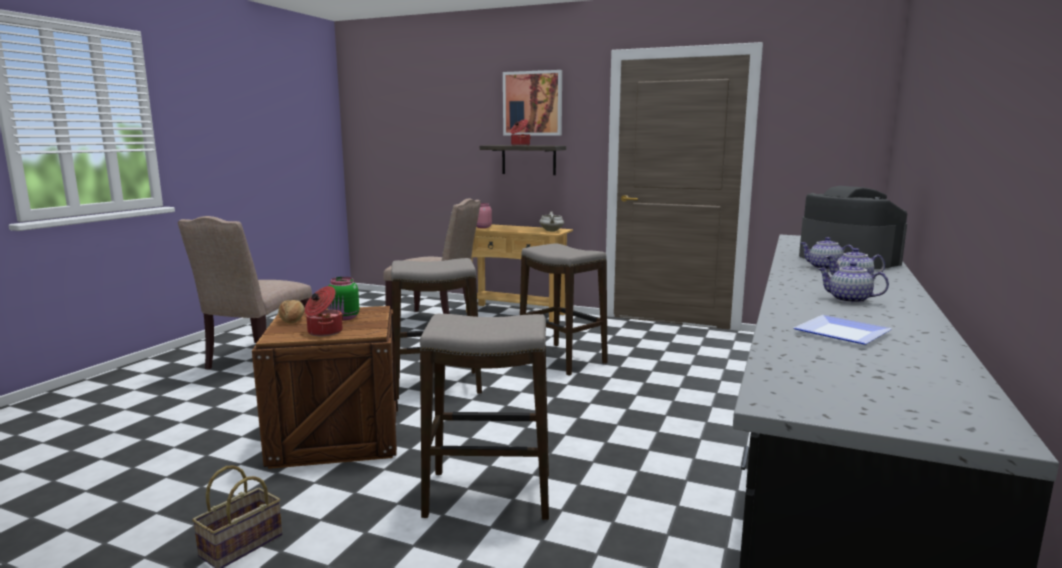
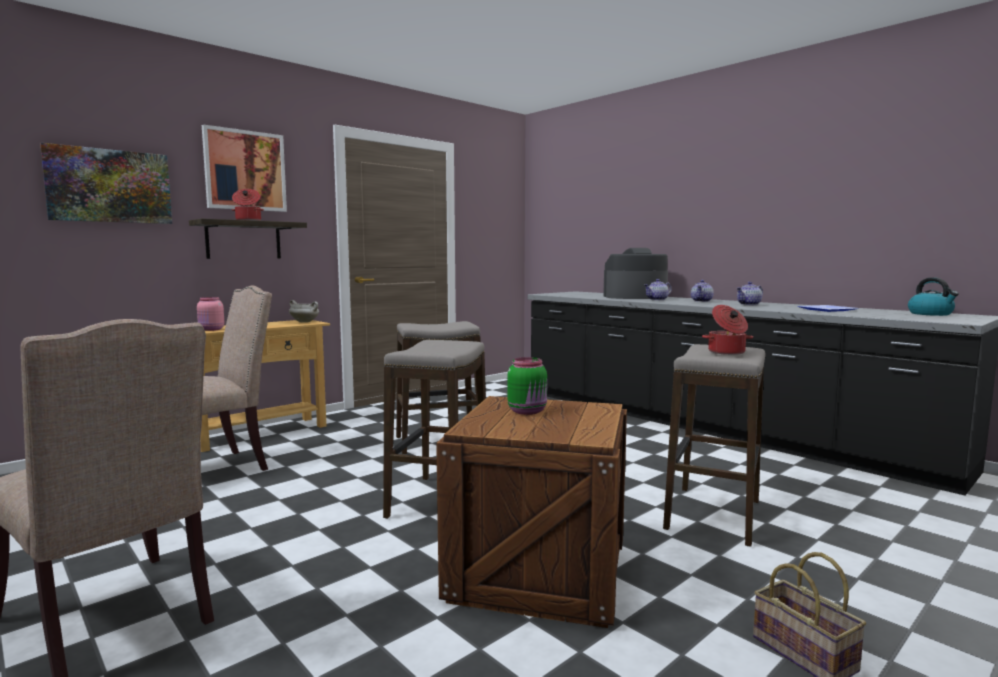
camera: 65 degrees left, 5 degrees down
bread [278,300,305,323] -> none
cooking pot [305,286,343,336] -> cooking pot moved to [702,305,753,355]
none -> picture [40,143,172,224]
none -> kettle [908,277,959,316]

